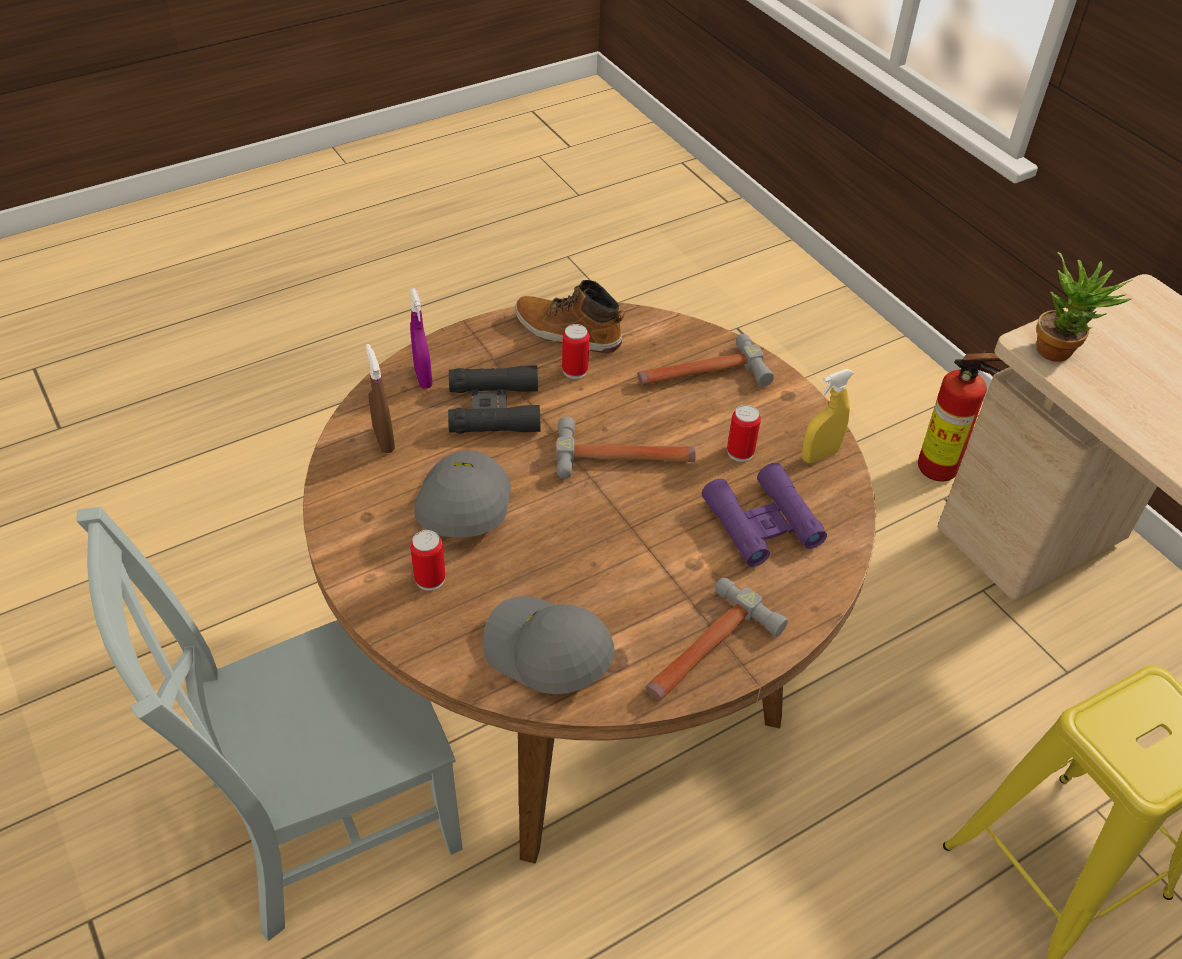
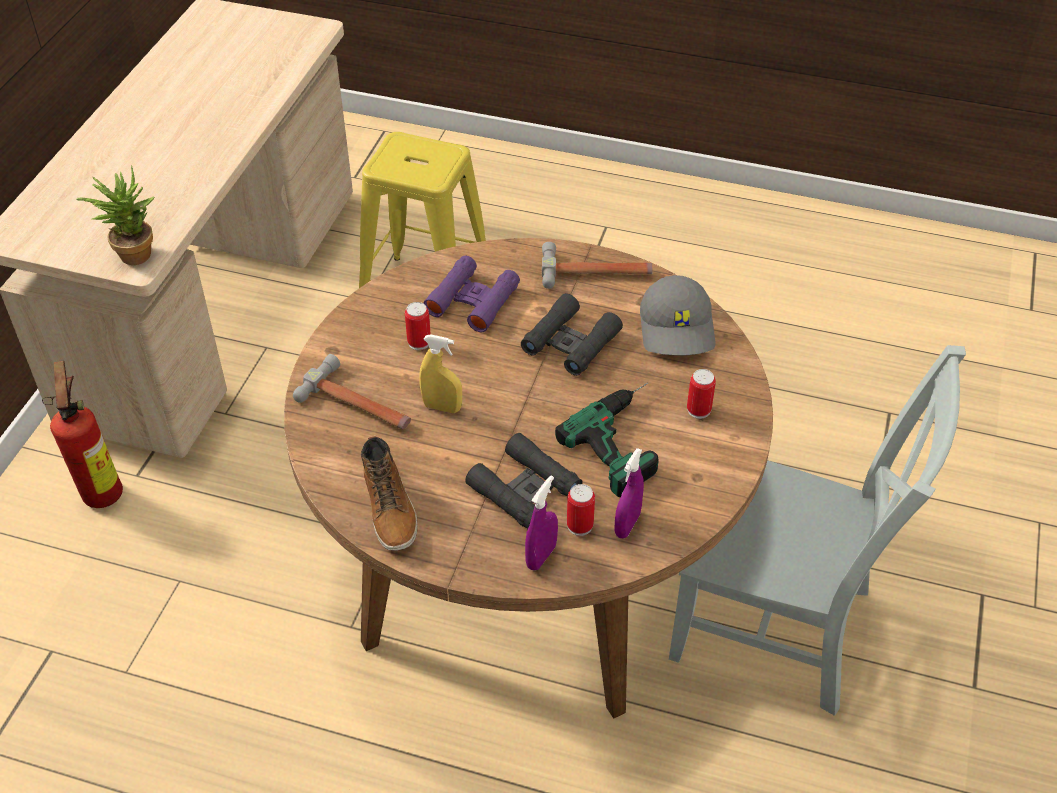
camera: 130 degrees left, 0 degrees up
brown spray bottle [366,344,395,453] -> purple spray bottle [614,448,644,538]
grey cap [415,450,511,537] -> power drill [555,383,659,497]
hammer [556,417,696,479] -> none
can [562,324,589,379] -> can moved to [567,484,595,536]
yellow spray bottle [802,369,854,463] -> yellow spray bottle moved to [419,334,462,413]
none -> black binoculars [521,294,623,376]

